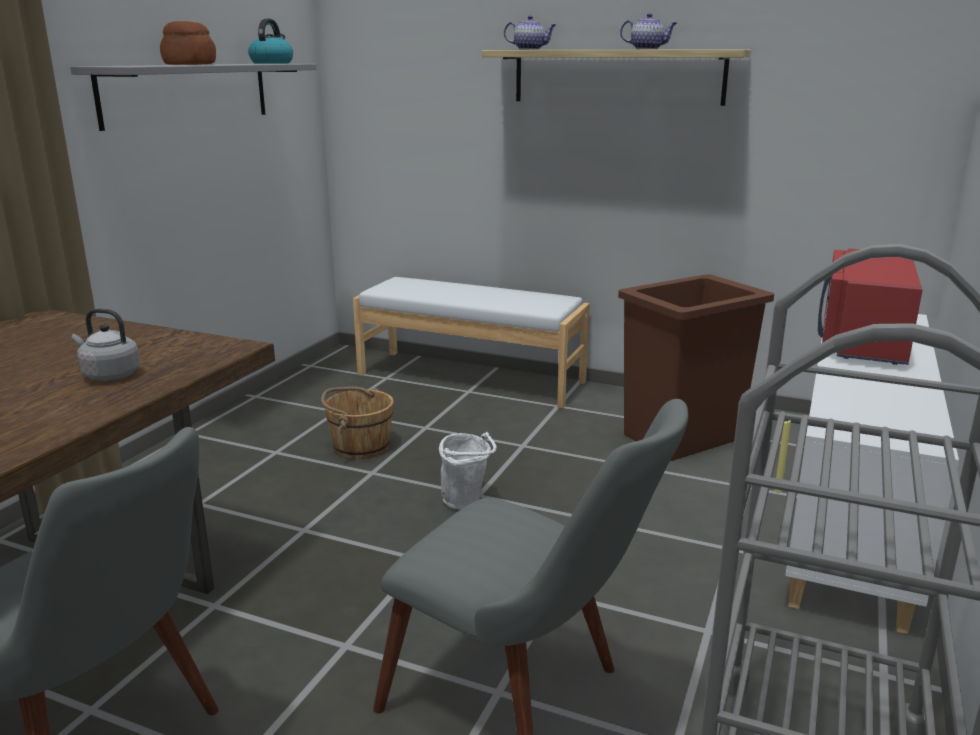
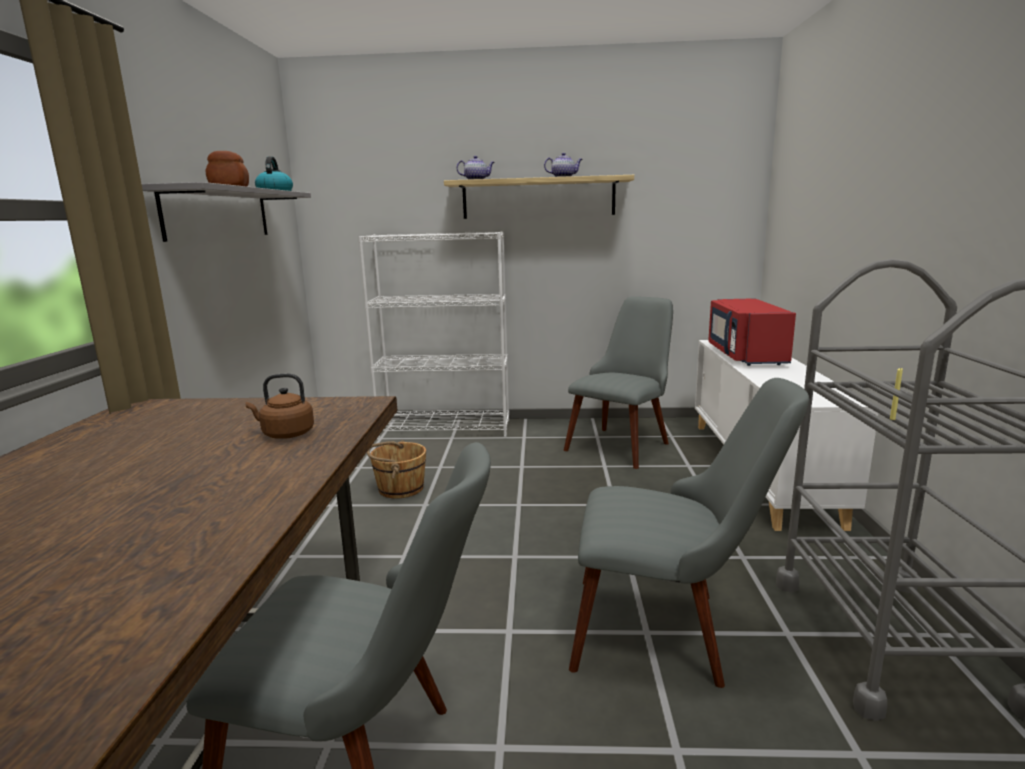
camera: 20 degrees left, 5 degrees down
grey kettle [72,309,140,381] -> brown kettle [245,373,314,439]
white bench [353,277,590,409] -> white bookcase [358,231,509,438]
white bucket [439,432,496,509] -> none
brown trash can [618,274,774,461] -> grey chair [564,296,673,469]

